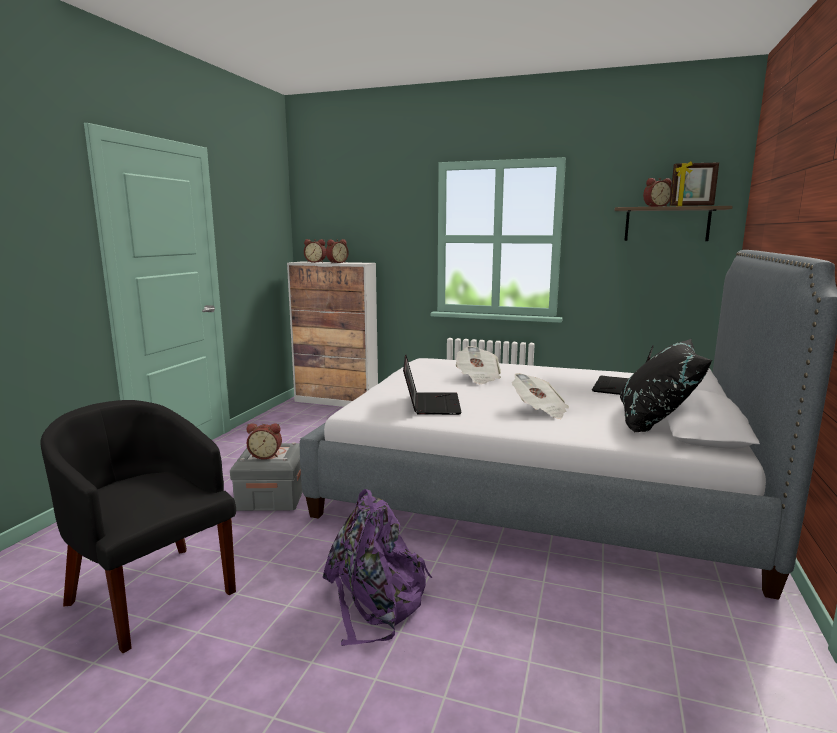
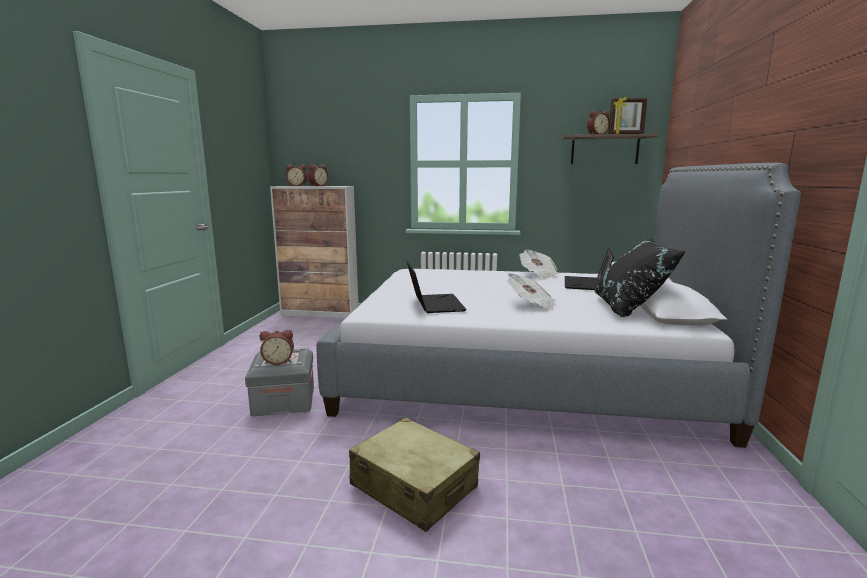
camera: 10 degrees left, 0 degrees up
black armchair [40,400,236,653] -> none
purple backpack [323,489,432,646] -> beige suitcase [349,417,480,532]
newspaper [456,346,501,384] -> newspaper moved to [519,250,559,279]

